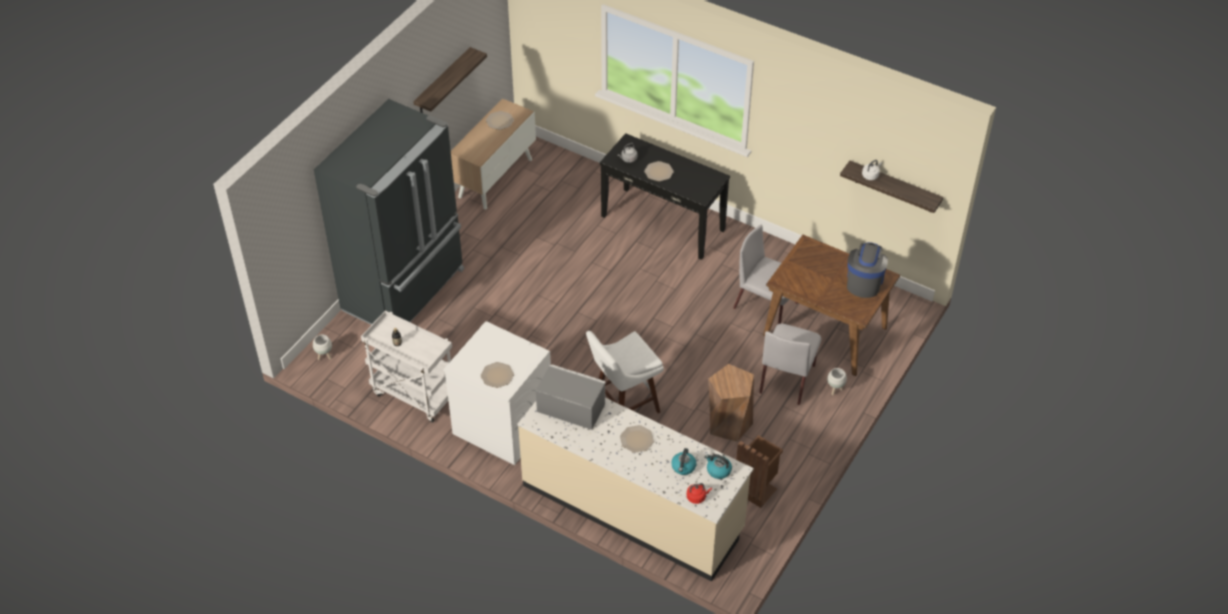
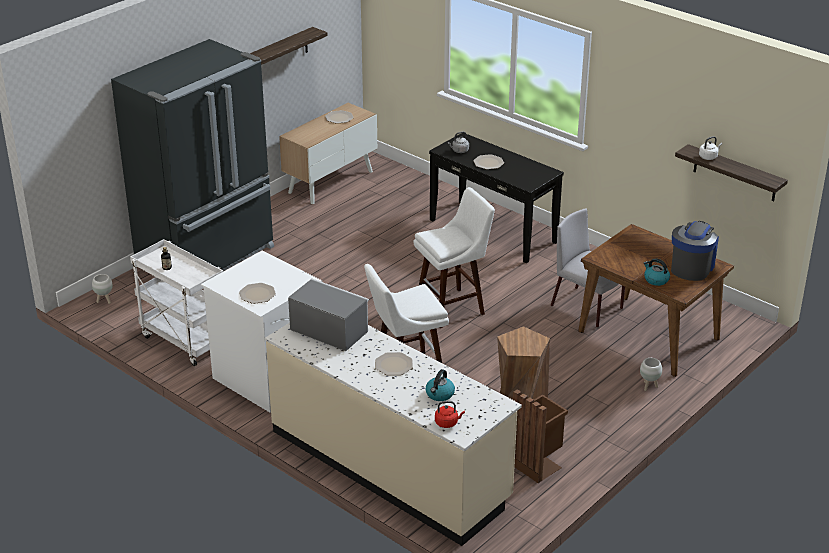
camera: 10 degrees right, 15 degrees down
kettle [705,454,732,479] -> kettle moved to [644,258,670,286]
grey chair [759,324,822,405] -> none
none -> white stool [413,187,495,328]

